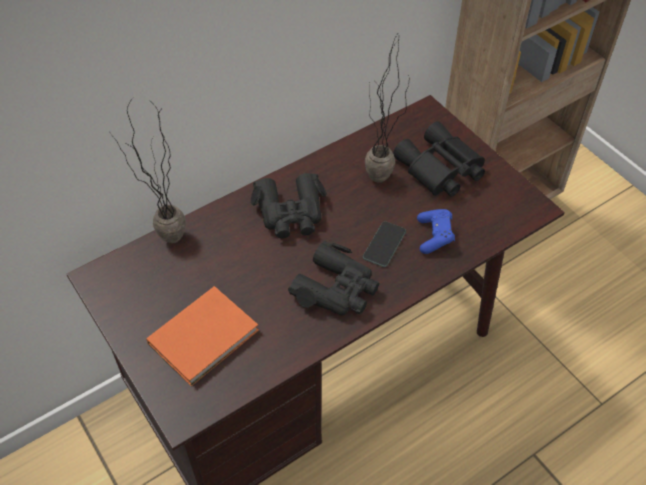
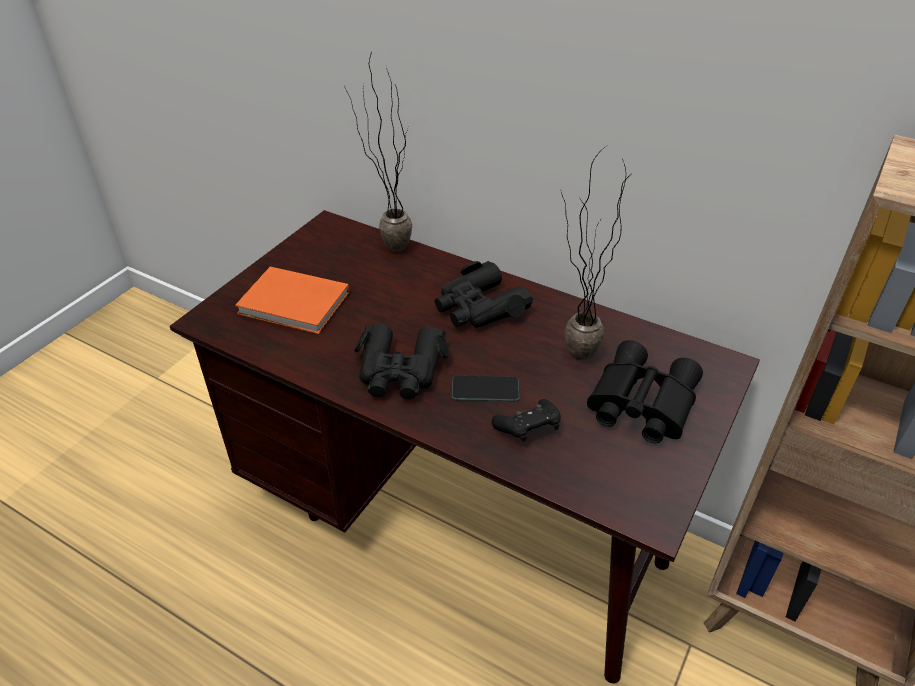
camera: 65 degrees right, 10 degrees down
blue game controller [417,209,455,254] -> black game controller [492,399,561,442]

